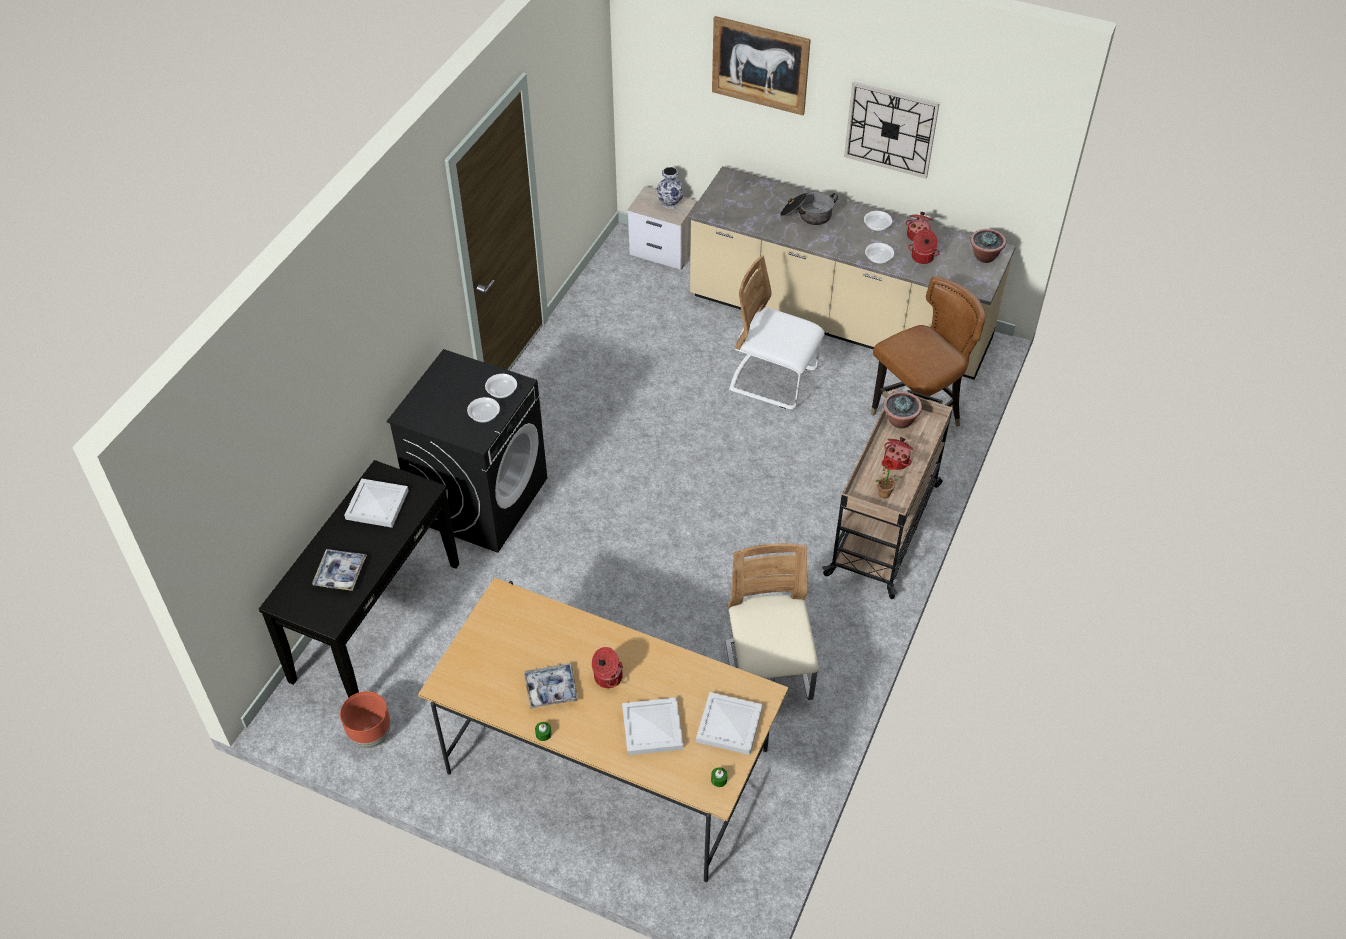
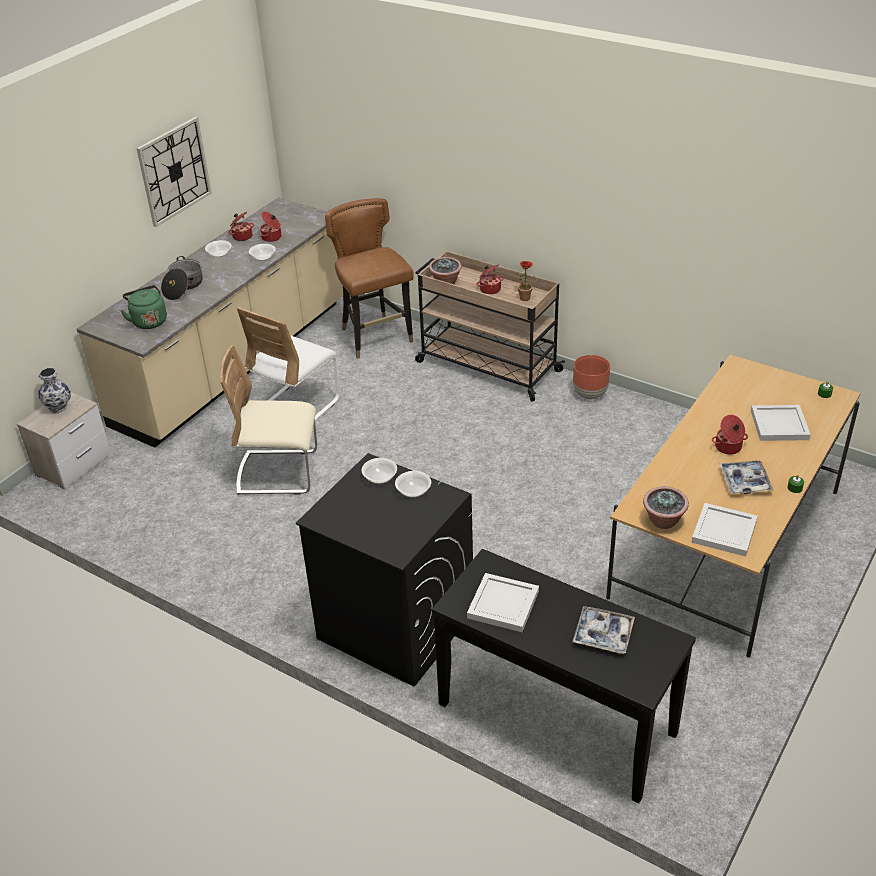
camera: 80 degrees left, 10 degrees down
brown planter [340,691,391,748] -> brown planter moved to [573,355,610,399]
white tray [696,692,763,755] -> white tray moved to [691,503,758,557]
picture [712,16,811,115] -> none
beige chair [725,543,818,700] -> beige chair moved to [220,345,317,495]
potted plant [970,229,1006,263] -> potted plant moved to [643,486,689,529]
none -> green kettle [121,285,167,329]

